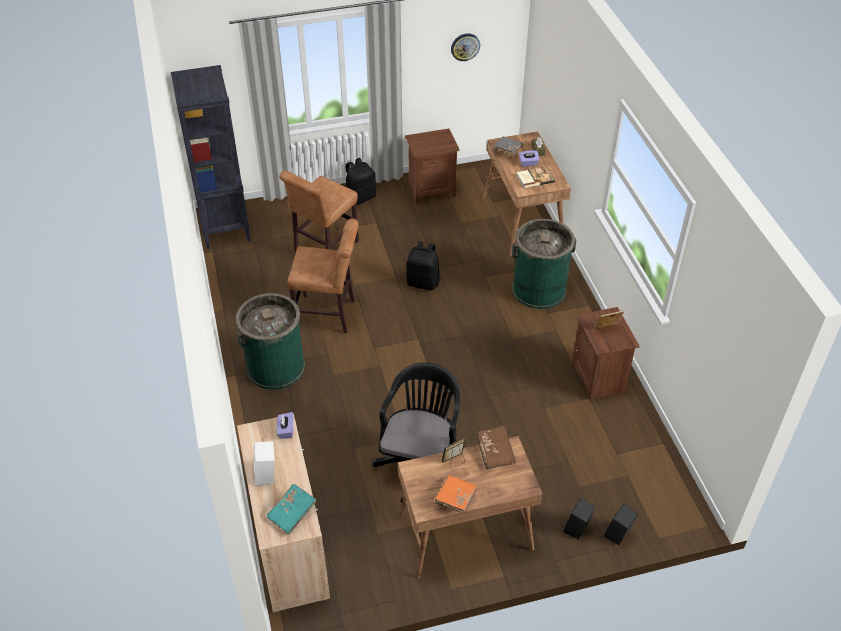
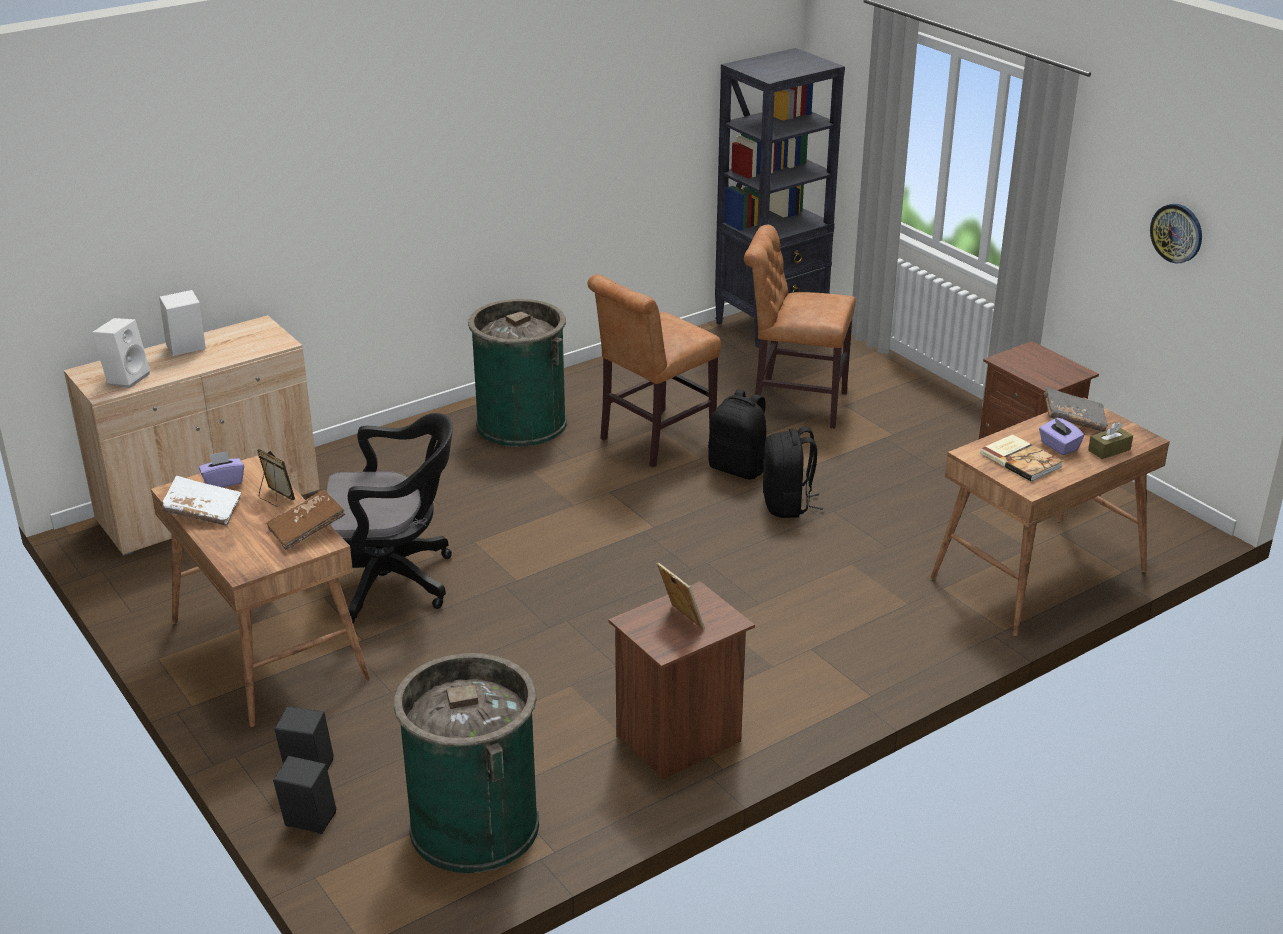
camera: 70 degrees right, 15 degrees down
turquoise book [267,484,317,535] -> white speaker [92,318,150,388]
purple tissue box [276,412,294,439] -> purple tissue box moved to [199,451,244,488]
brown chair [287,218,359,333] -> brown chair turned 60 degrees clockwise [587,274,721,468]
black backpack [346,158,376,205] -> black backpack moved to [708,389,766,480]
orange book [435,475,477,513] -> white book [162,475,241,526]
green trash can [512,219,576,309] -> green trash can moved to [394,653,539,873]

